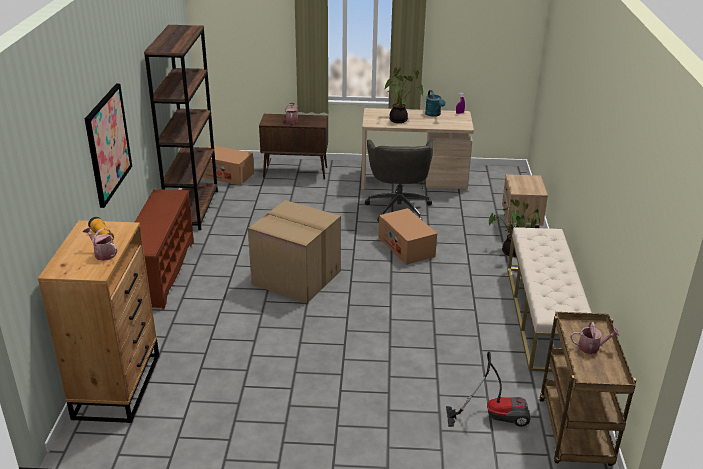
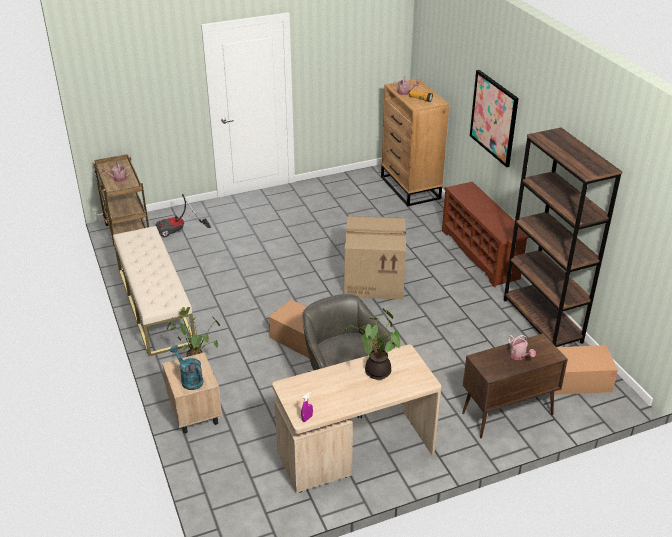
camera: 155 degrees right, 5 degrees up
turquoise watering can [425,90,446,117] -> turquoise watering can moved to [170,345,204,390]

